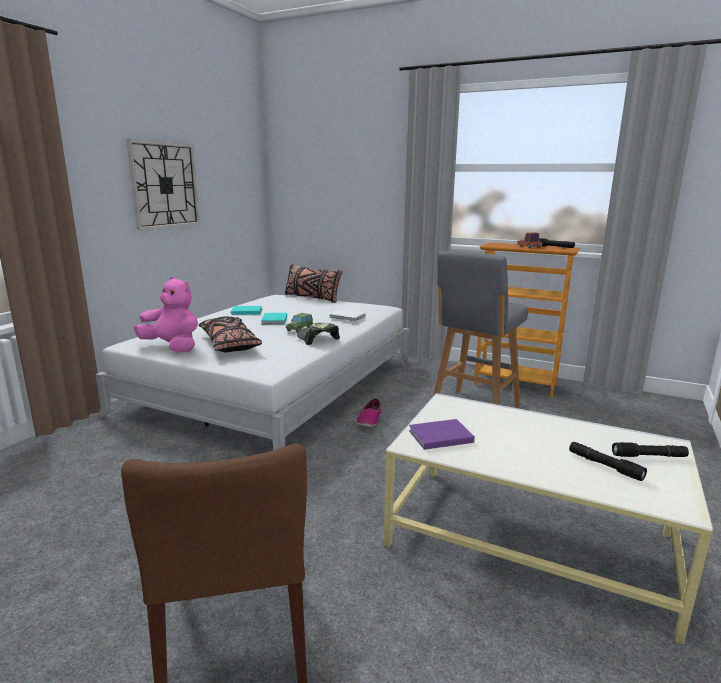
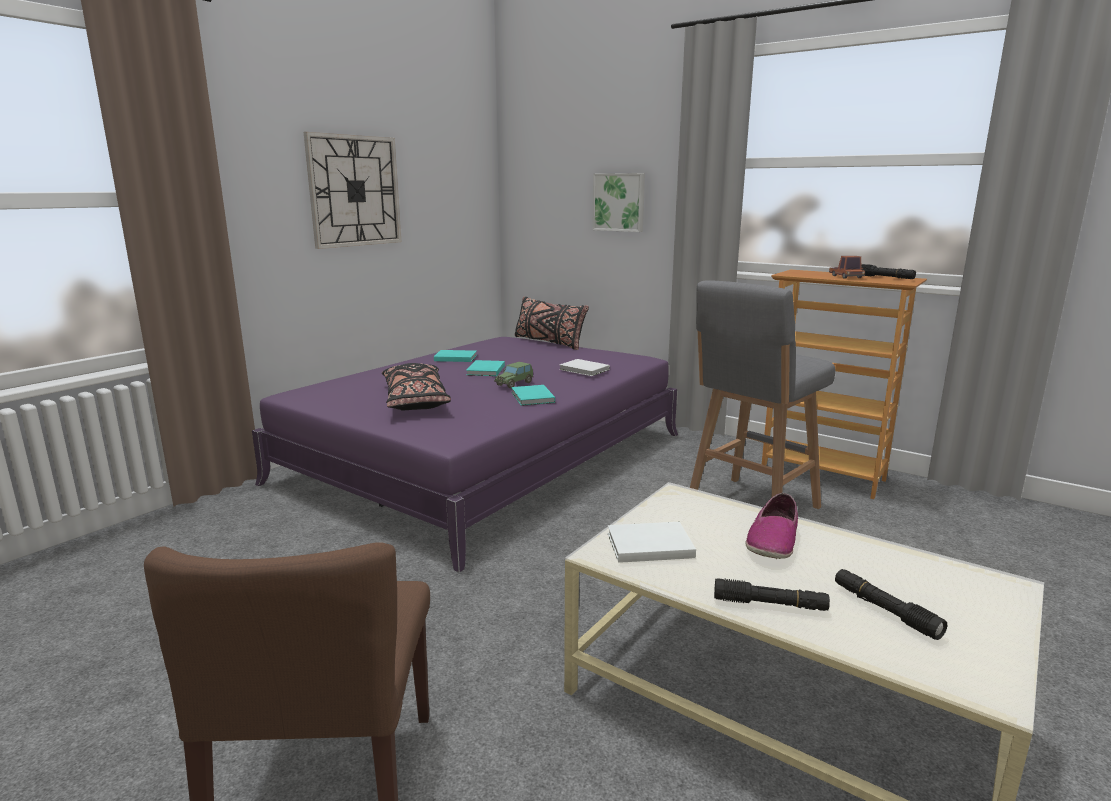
camera: 10 degrees right, 0 degrees up
white bed [95,295,411,450] -> purple bed [252,337,678,573]
pink plush toy [134,276,198,352] -> none
cap [297,322,340,345] -> turquoise book [511,385,555,406]
shoe [357,398,381,427] -> shoe moved to [746,493,798,559]
purple book [409,419,475,450] -> white book [608,522,696,563]
black flashlight [612,442,689,457] -> black flashlight moved to [714,578,830,611]
none -> picture [592,173,645,232]

